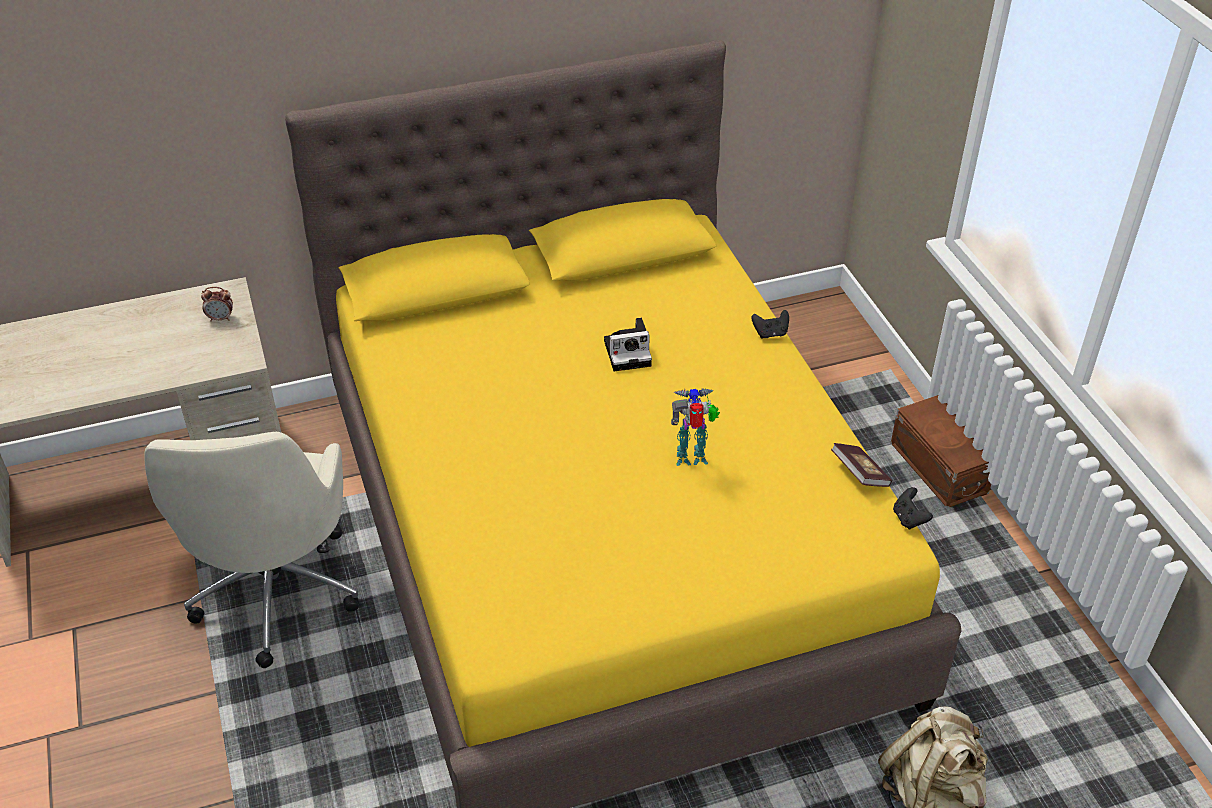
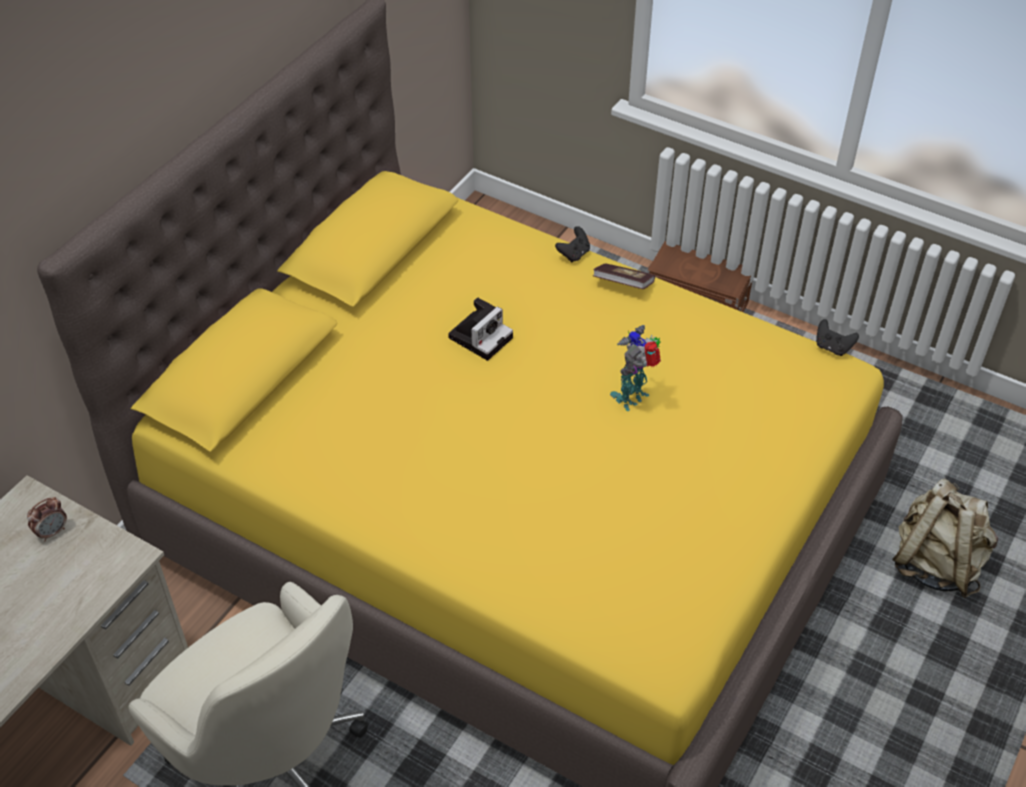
camera: 40 degrees left, 5 degrees up
book [831,443,892,487] -> book moved to [593,263,655,289]

